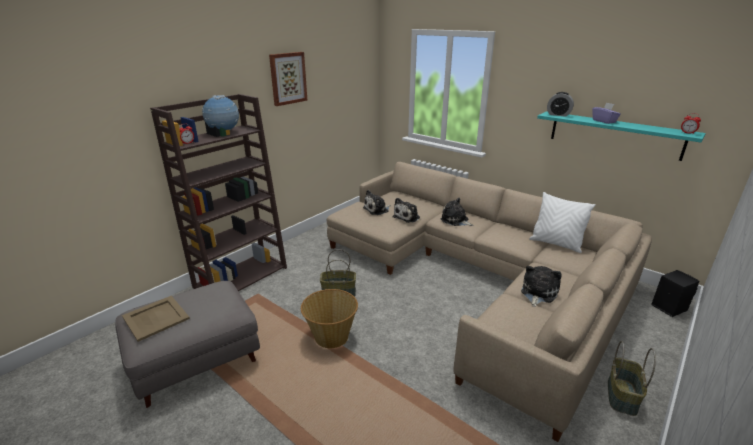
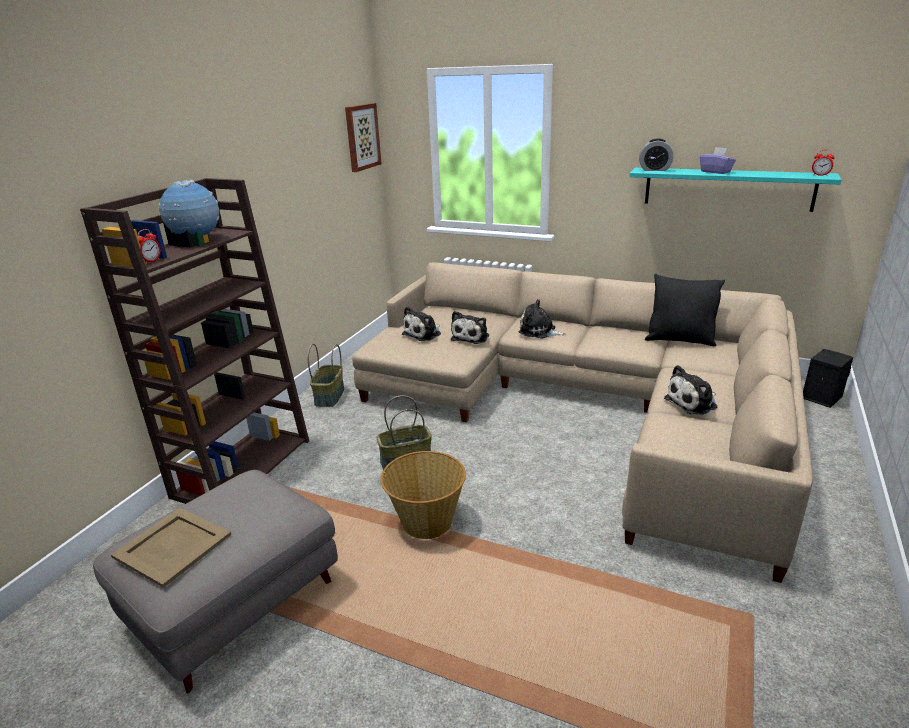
camera: 15 degrees left, 0 degrees up
picture [269,52,307,106] -> picture moved to [345,103,382,172]
plush toy [521,266,562,307] -> plush toy turned 135 degrees counterclockwise [664,365,718,415]
white pillow [529,192,596,253] -> black pillow [645,274,725,346]
basket [608,341,656,416] -> basket moved to [308,344,344,407]

